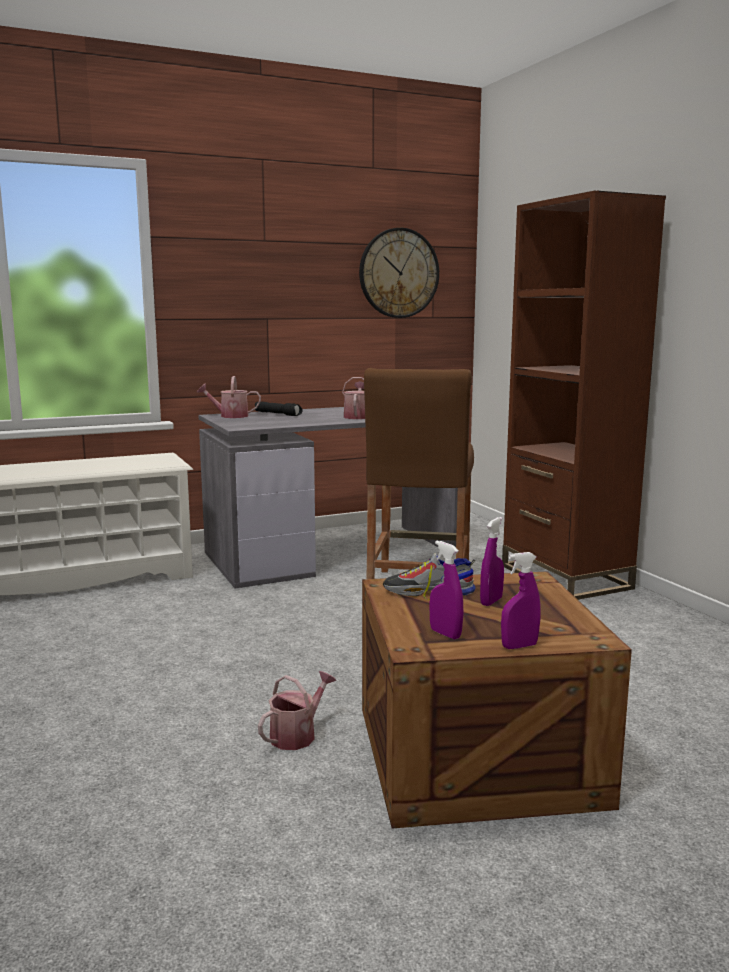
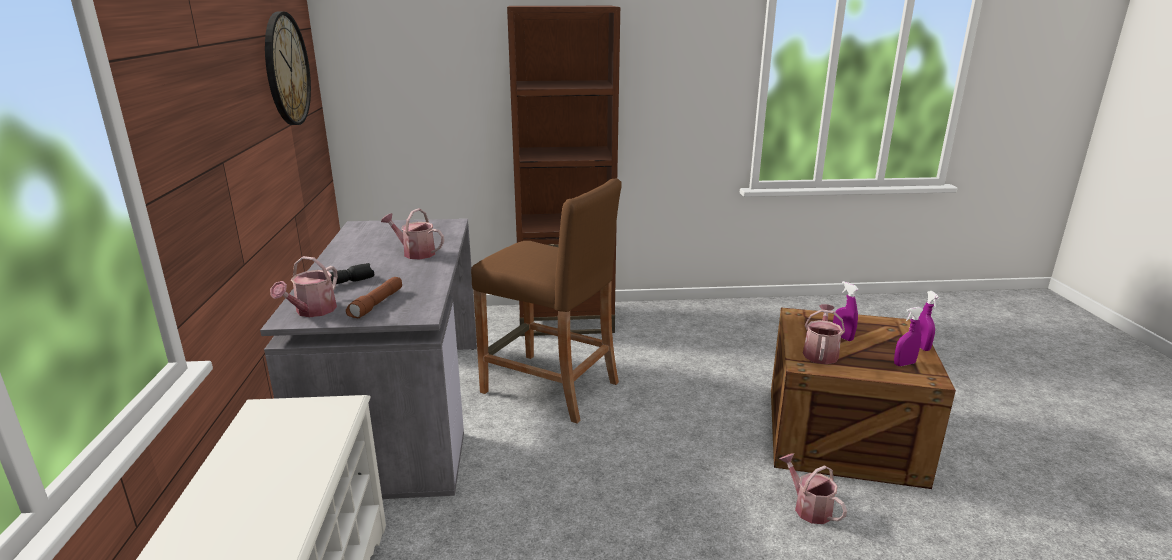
camera: 70 degrees left, 10 degrees up
shoe [383,553,476,600] -> watering can [803,304,845,364]
none -> brown flashlight [346,277,402,318]

